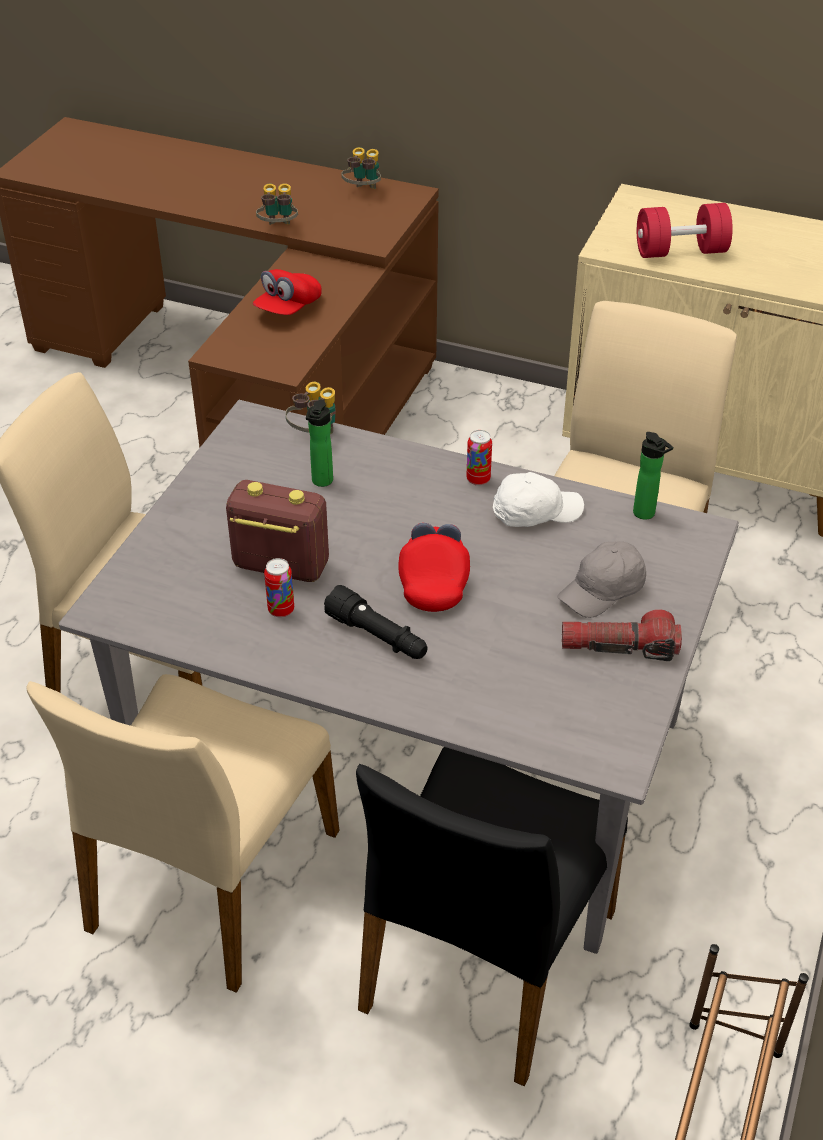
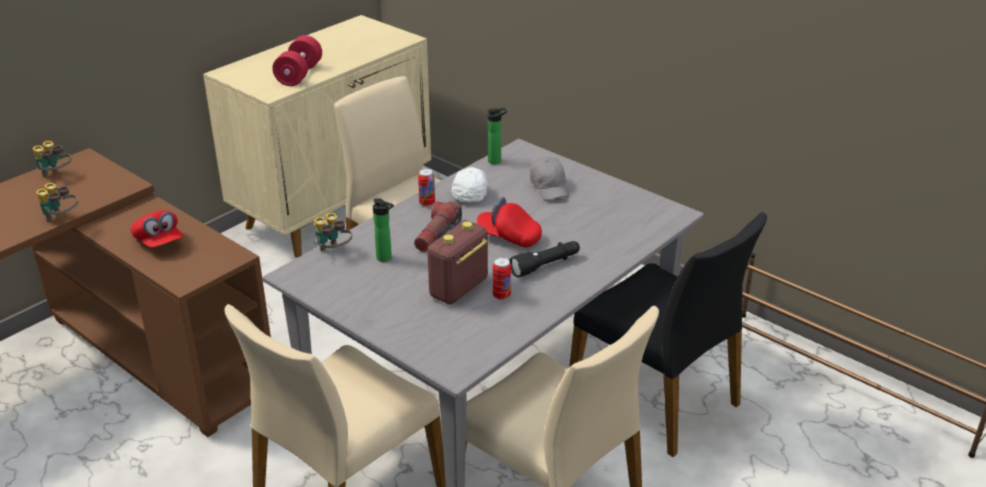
camera: 70 degrees left, 10 degrees down
flashlight [562,609,682,661] -> flashlight moved to [414,201,462,252]

